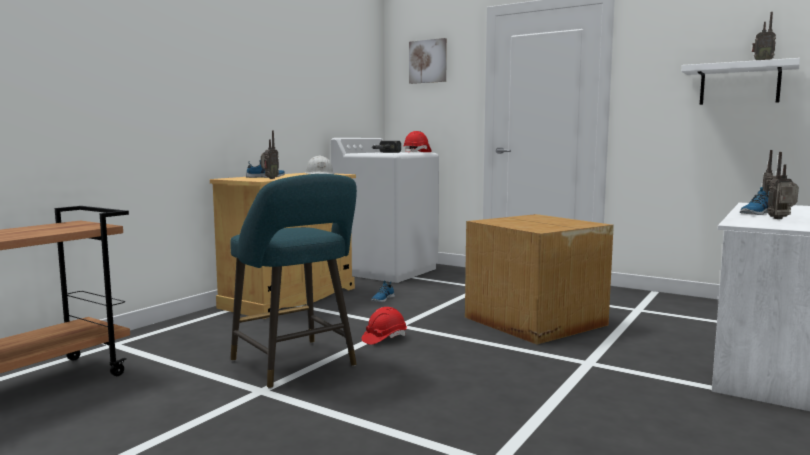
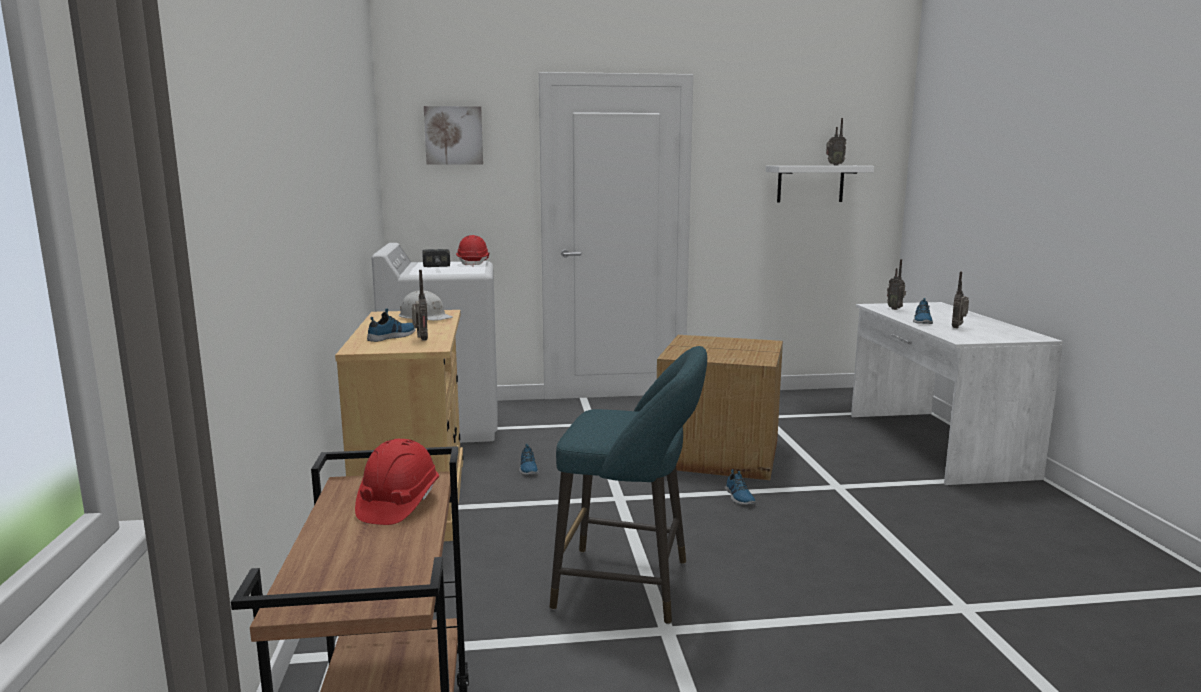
camera: 40 degrees left, 5 degrees up
red hard hat [361,307,407,345] -> red hard hat moved to [355,439,439,525]
none -> shoe [725,469,756,505]

